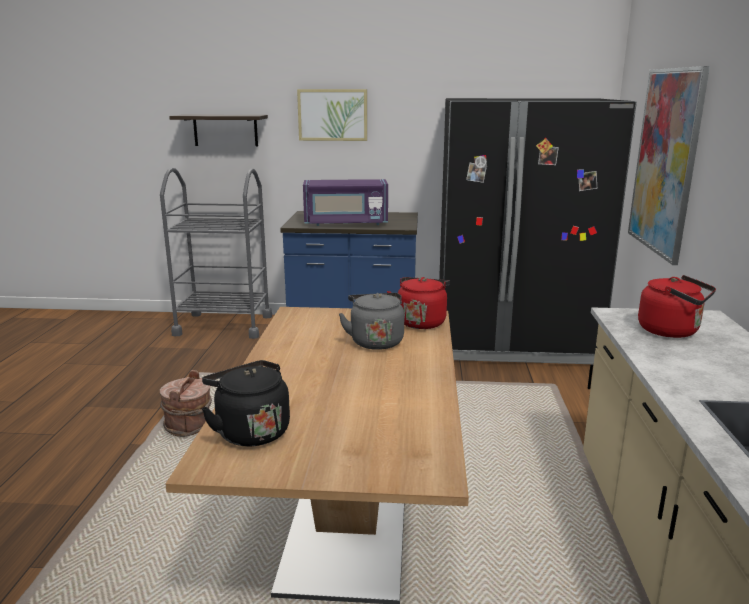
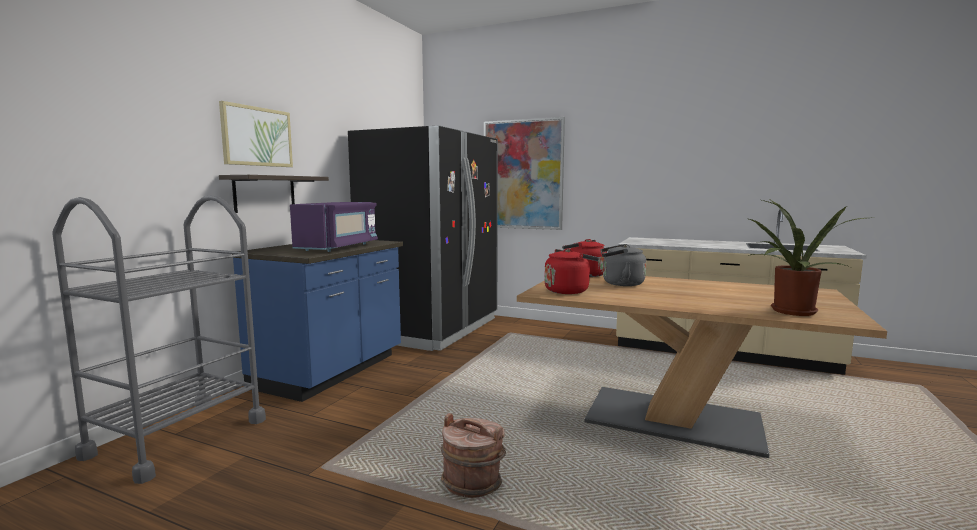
camera: 70 degrees left, 10 degrees down
shelf [169,114,268,146] -> shelf moved to [219,175,329,213]
black kettle [201,360,290,447] -> potted plant [745,200,866,316]
red kettle [638,275,716,338] -> red kettle moved to [545,248,599,294]

